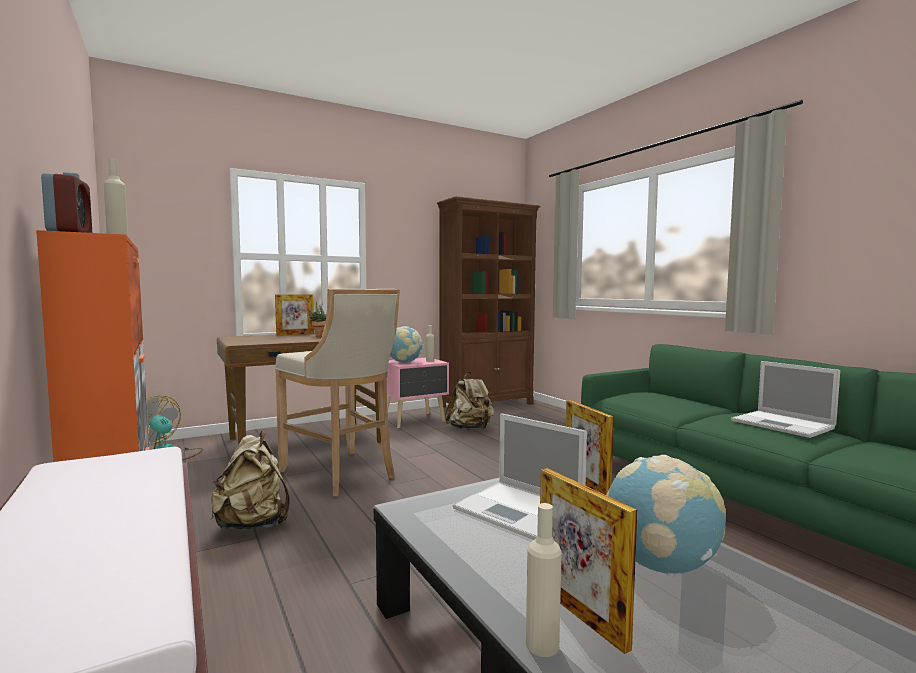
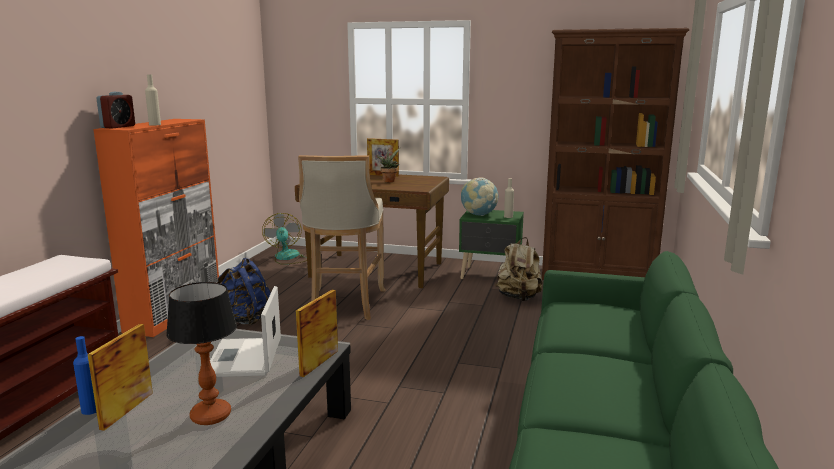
camera: 45 degrees right, 10 degrees up
beige backpack [211,431,290,530] -> blue backpack [217,258,271,326]
pink nightstand [387,358,449,428] -> green nightstand [459,210,524,279]
beige bottle [526,503,562,657] -> blue bottle [73,336,97,415]
globe [606,455,726,577] -> table lamp [166,282,237,425]
laptop [731,361,840,438] -> none

